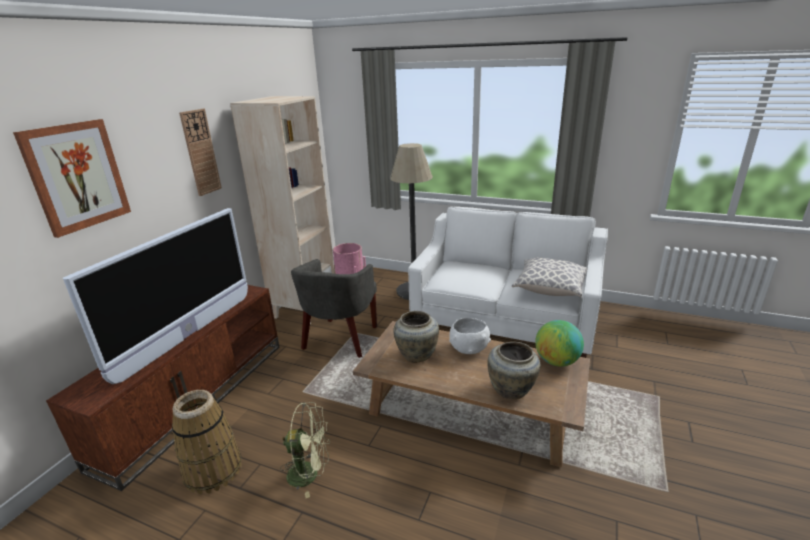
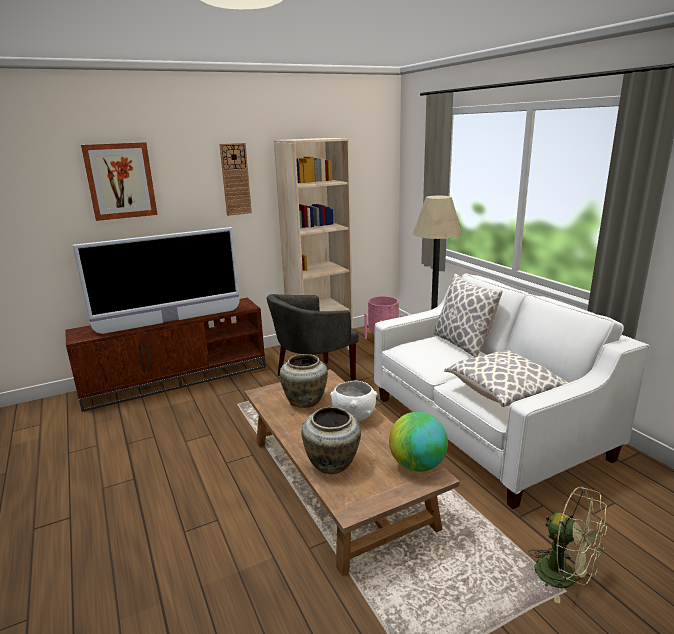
camera: 40 degrees right, 5 degrees down
basket [172,390,242,494] -> none
green fan [280,402,330,498] -> green fan moved to [529,486,607,603]
none -> pillow [434,274,503,357]

